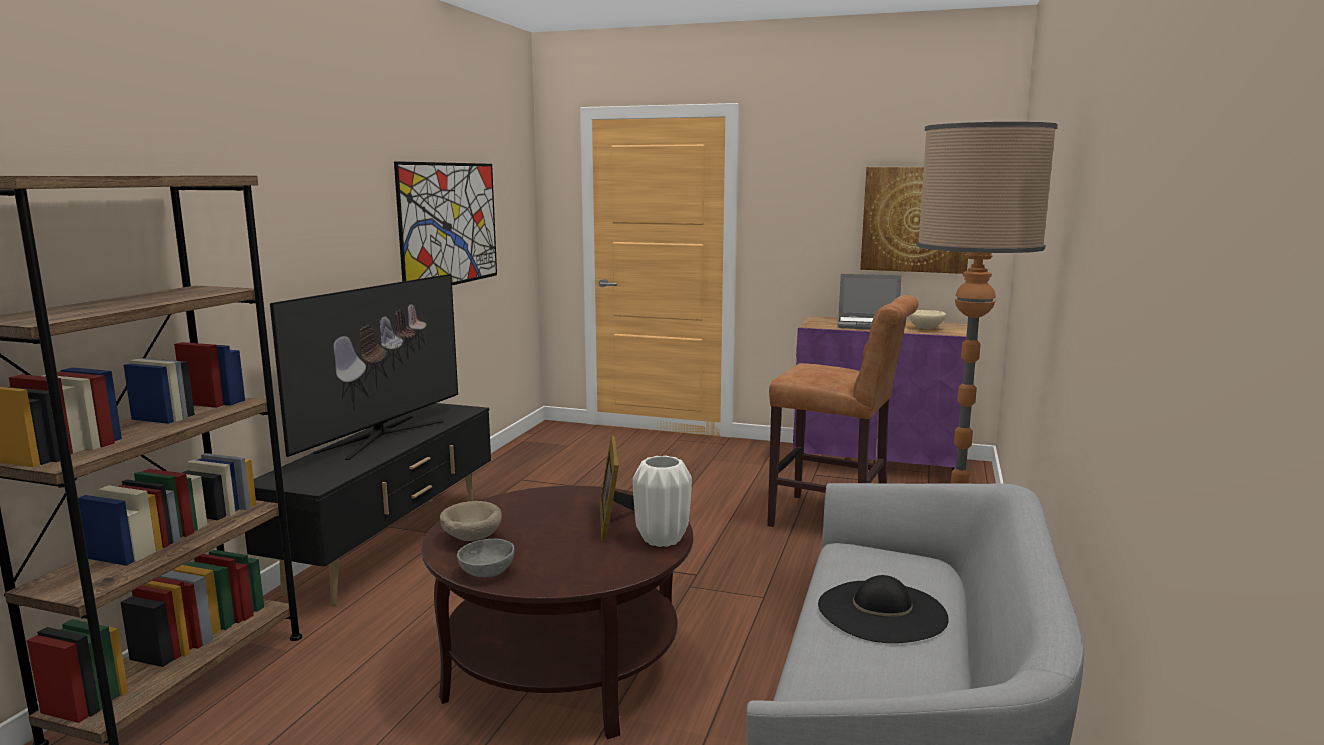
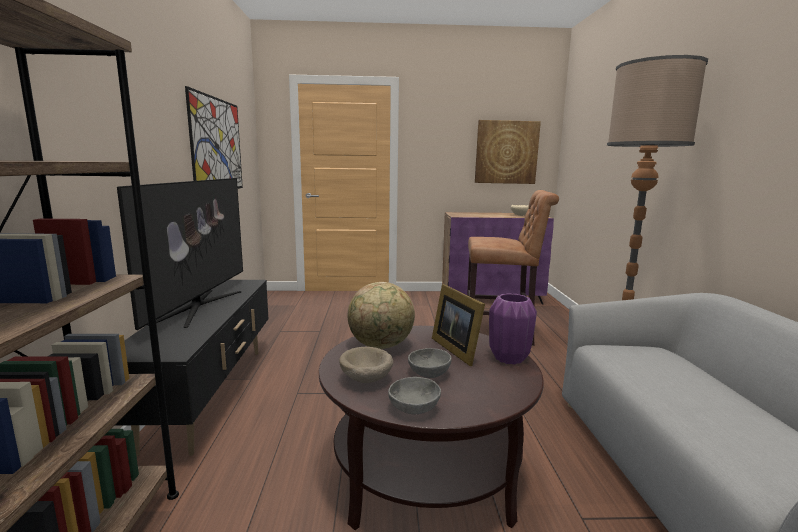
camera: 20 degrees left, 0 degrees up
white vase [633,456,692,547] -> purple vase [489,293,537,364]
black hat [818,575,949,643] -> none
laptop [838,274,902,329] -> none
none -> globe [347,282,415,349]
none -> grey bowl [408,348,452,378]

